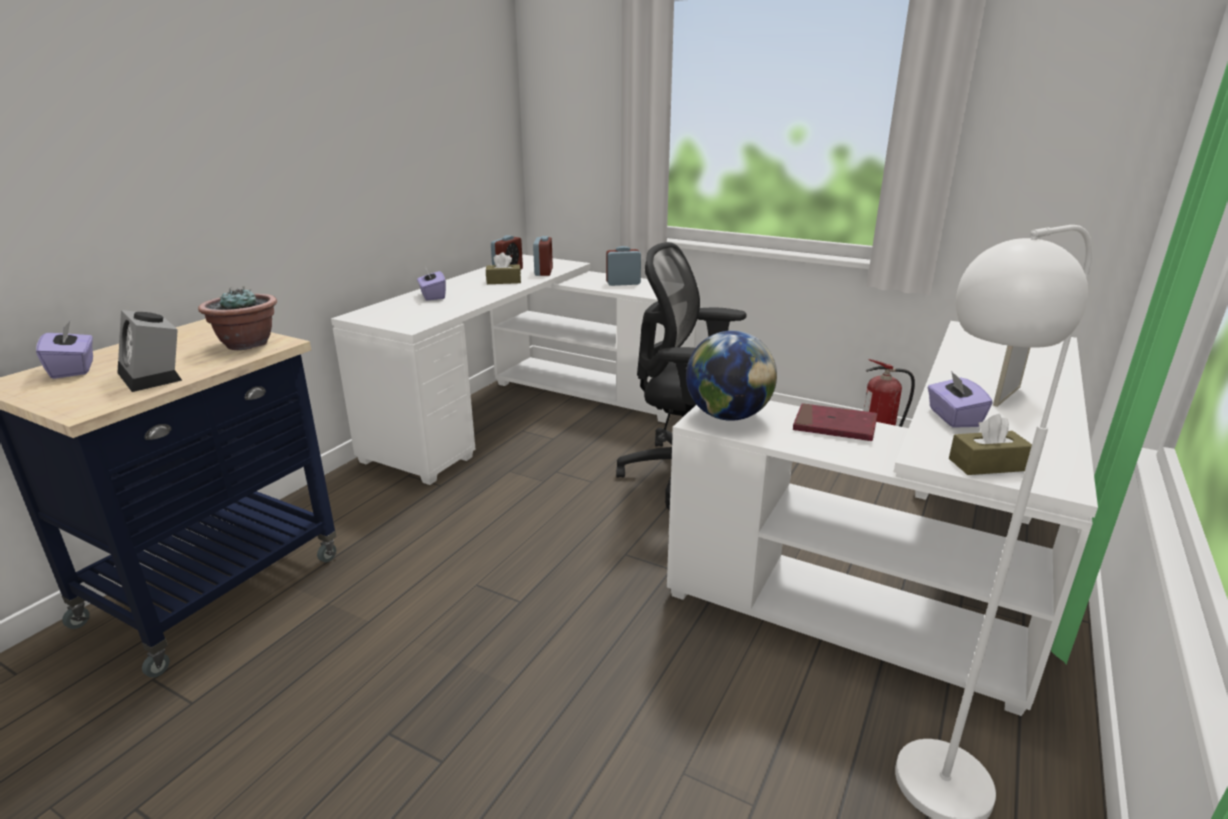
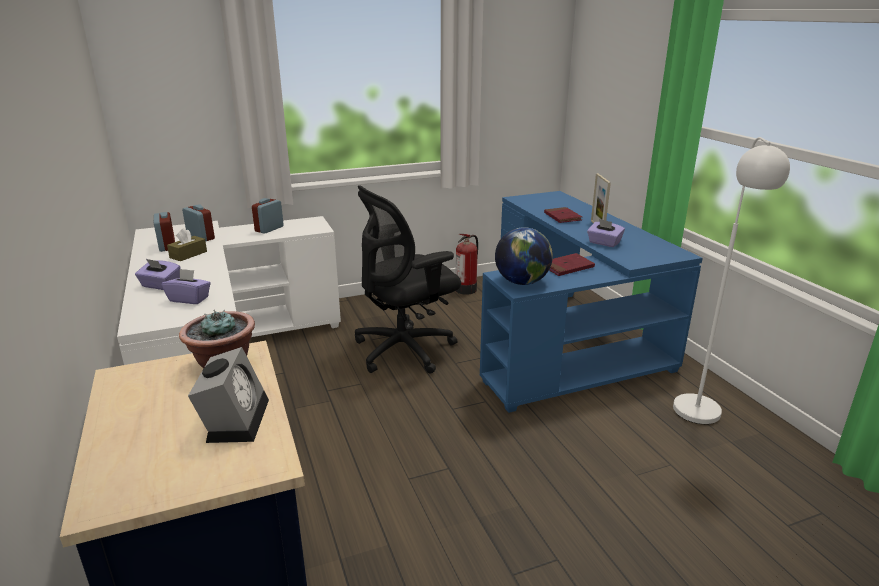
camera: 50 degrees left, 0 degrees up
purple tissue box [36,321,93,379] -> purple tissue box moved to [162,269,211,304]
alarm clock [118,310,182,392] -> alarm clock turned 90 degrees counterclockwise [188,347,269,443]
white desk [667,321,1098,716] -> blue desk [480,191,703,413]
brown tissue box [949,414,1032,475] -> none
none -> red book [544,207,582,223]

